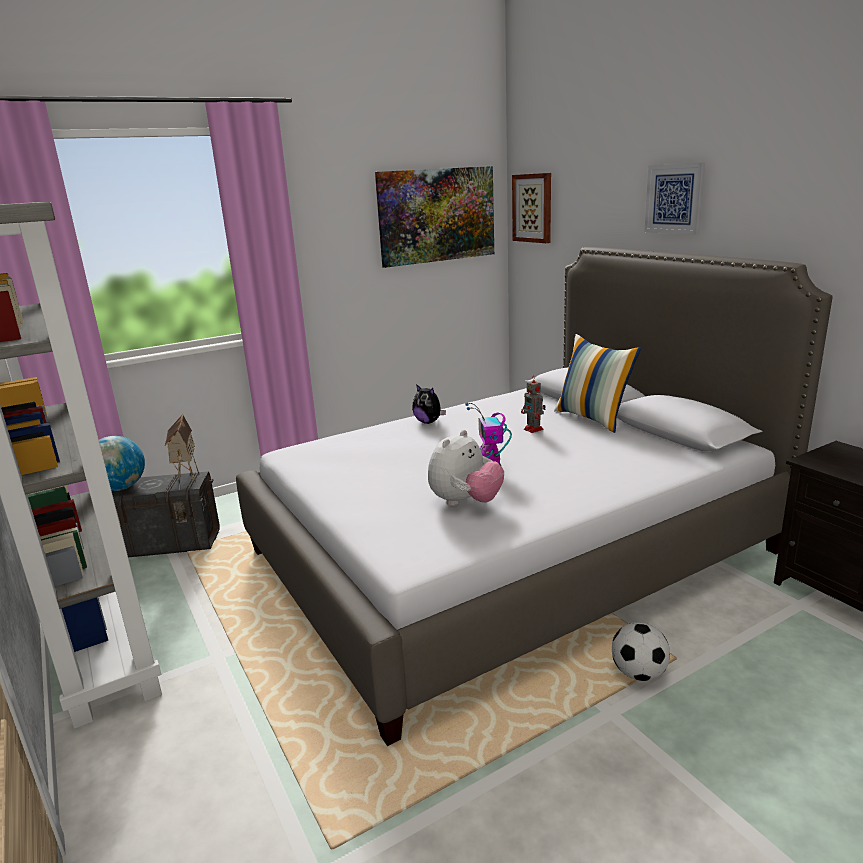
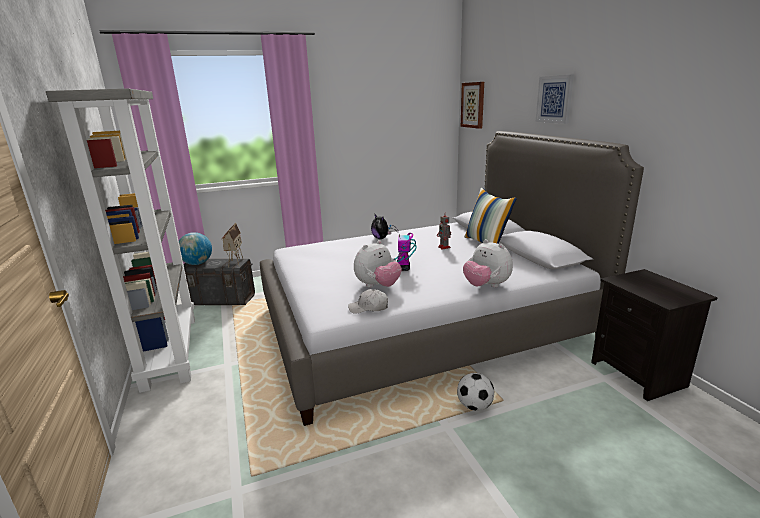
camera: 10 degrees right, 0 degrees up
picture [375,166,494,268] -> none
none -> white cap [348,289,388,314]
none -> plush toy [463,239,513,287]

